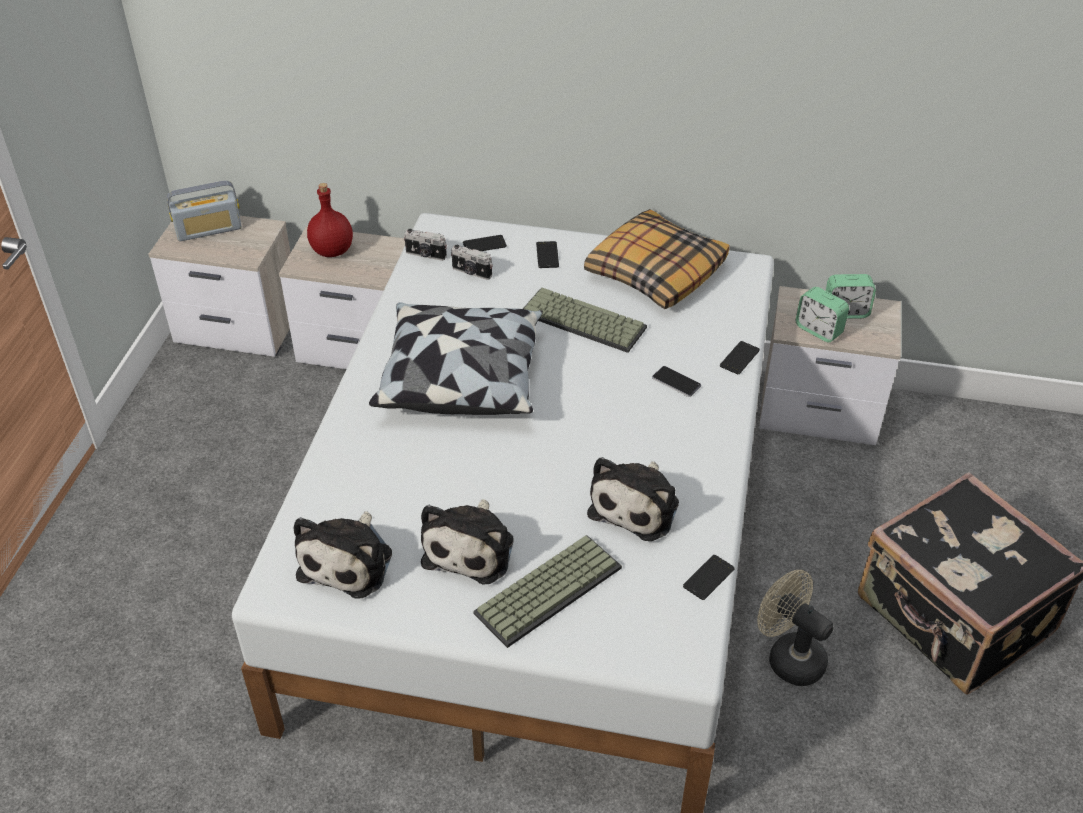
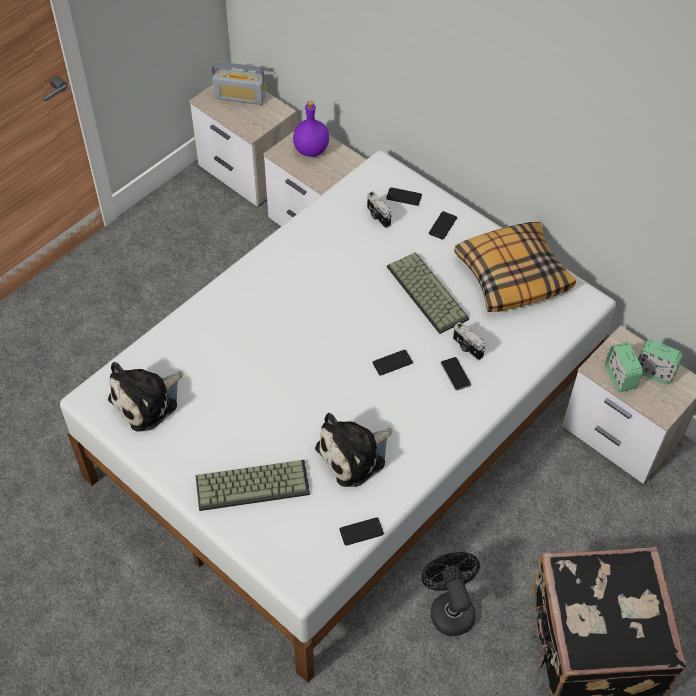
camera: 30 degrees right, 10 degrees up
red bottle [307,183,353,257] -> purple bottle [293,101,329,157]
pillow [369,302,543,415] -> none
camera [404,229,447,261] -> camera moved to [453,322,485,360]
plush toy [421,499,514,584] -> none
phone [720,341,760,374] -> phone moved to [372,350,413,375]
beige fan [757,570,833,686] -> black fan [421,552,480,636]

